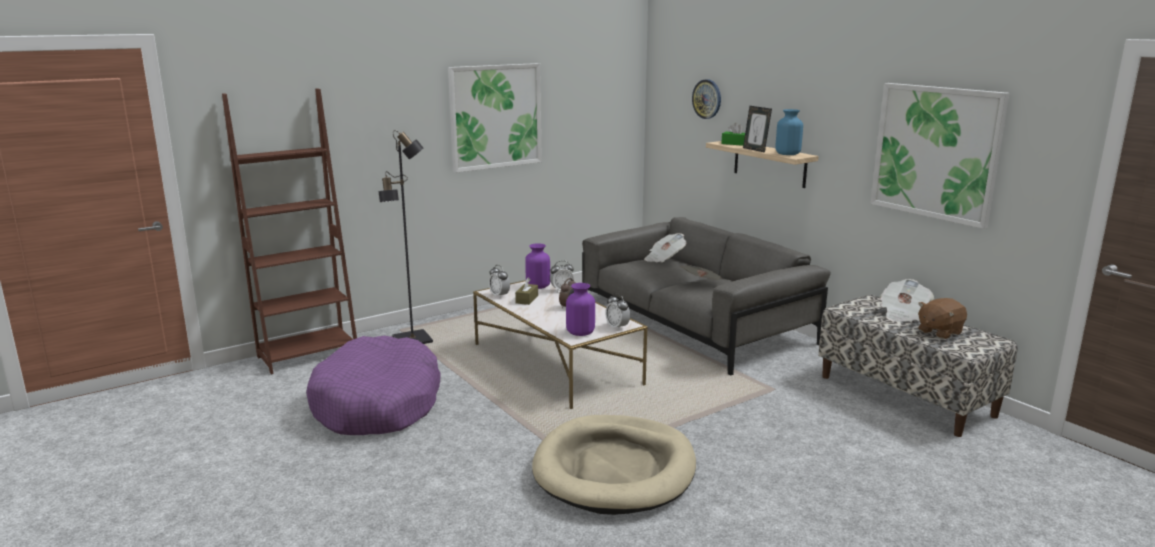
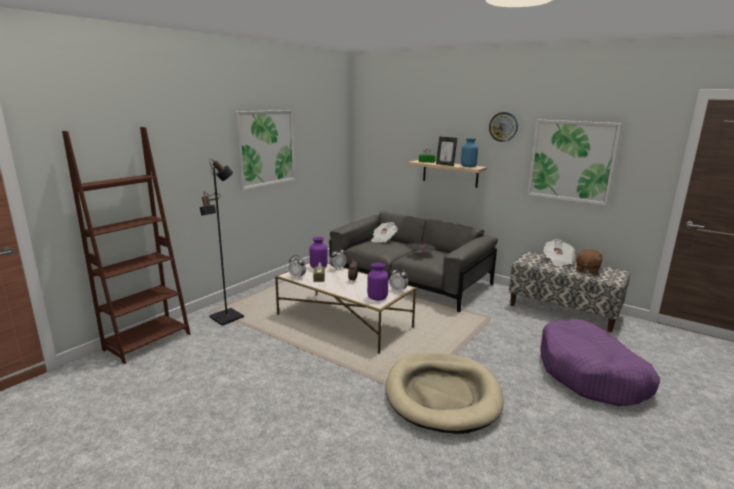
camera: 20 degrees left, 0 degrees up
purple dog bed [306,336,441,435] -> purple dog bed moved to [540,319,660,406]
wall clock [692,79,721,119] -> wall clock moved to [489,112,518,142]

